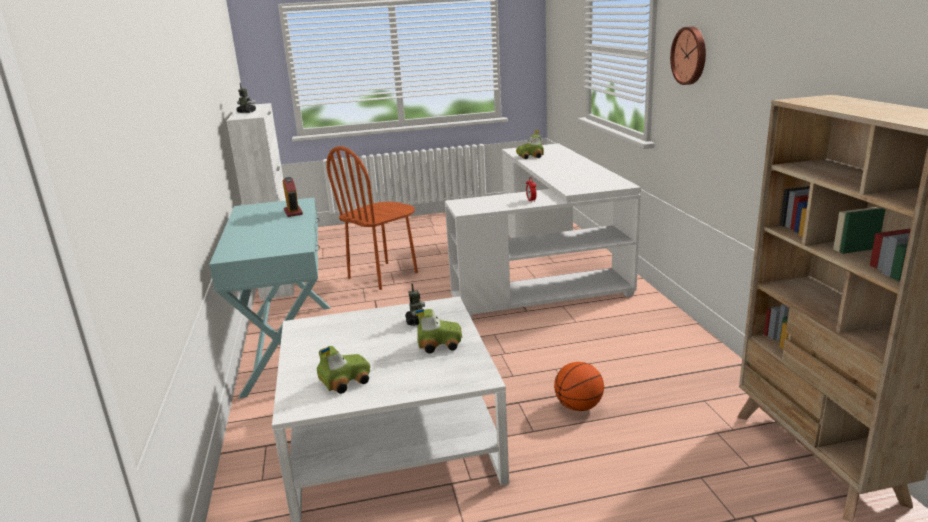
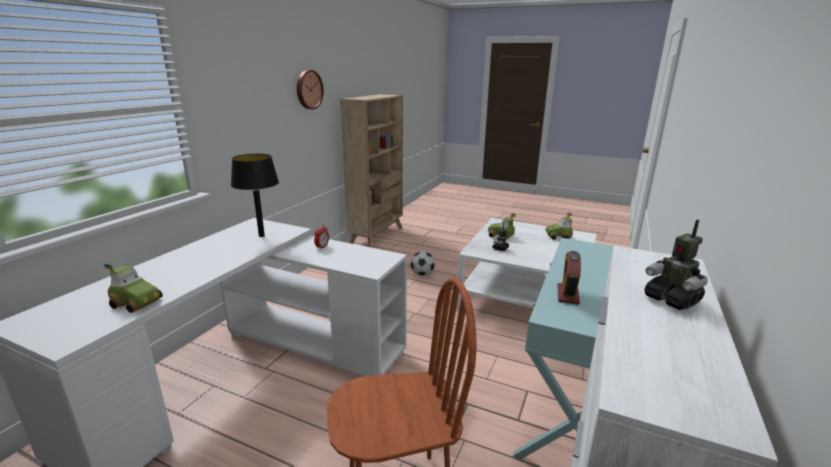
camera: 145 degrees left, 0 degrees up
basketball [554,362,604,411] -> football [411,251,435,276]
wall clock [670,27,706,85] -> wall clock moved to [297,70,324,109]
none -> black table lamp [231,154,279,237]

